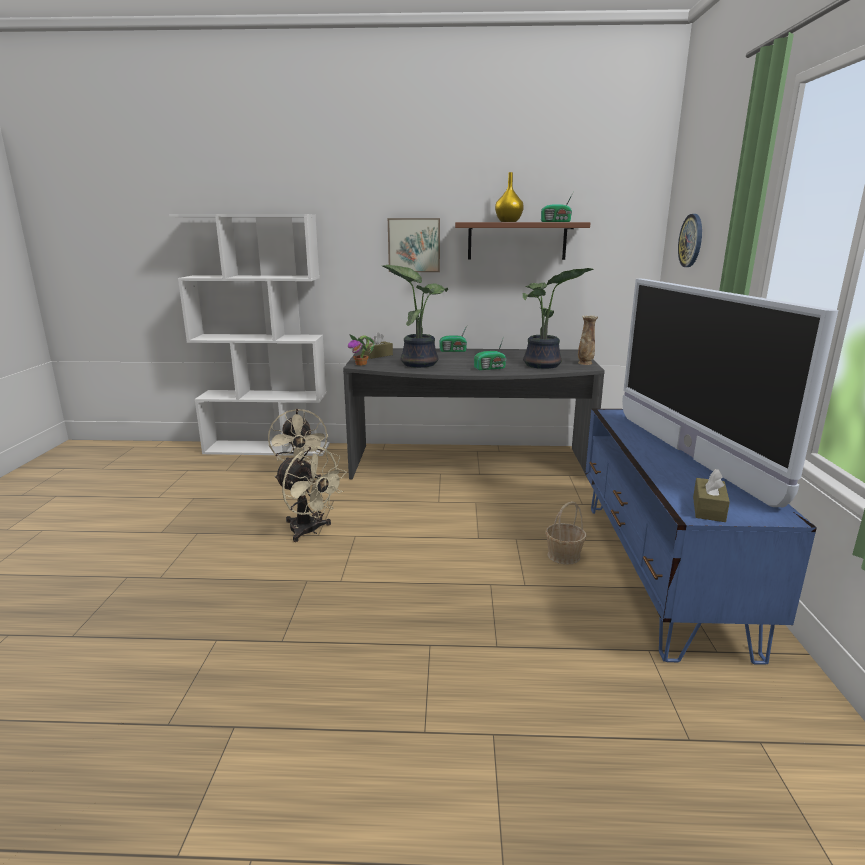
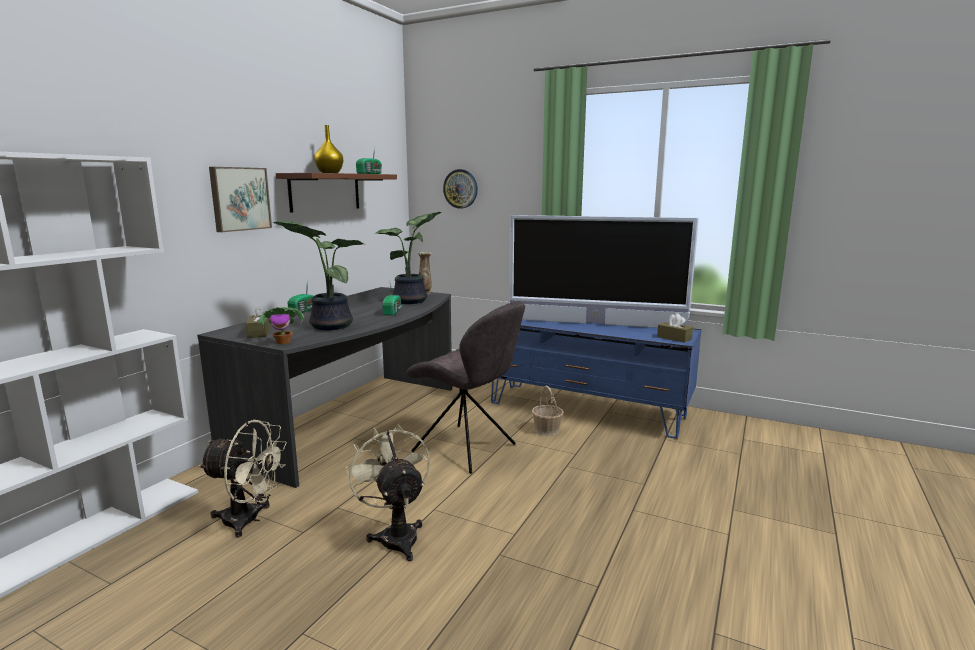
camera: 65 degrees left, 5 degrees down
beige fan [274,446,347,542] -> beige fan turned 90 degrees counterclockwise [345,424,430,561]
none -> grey chair [406,301,525,474]

